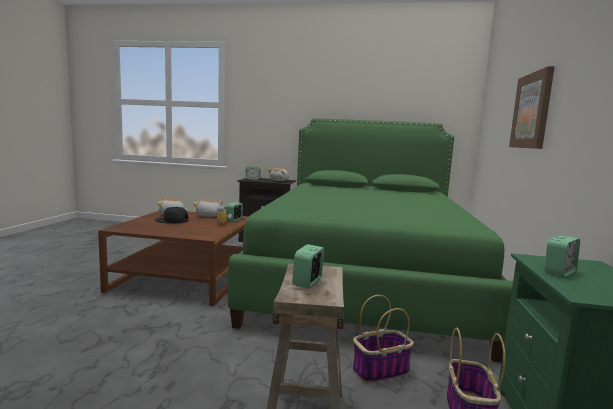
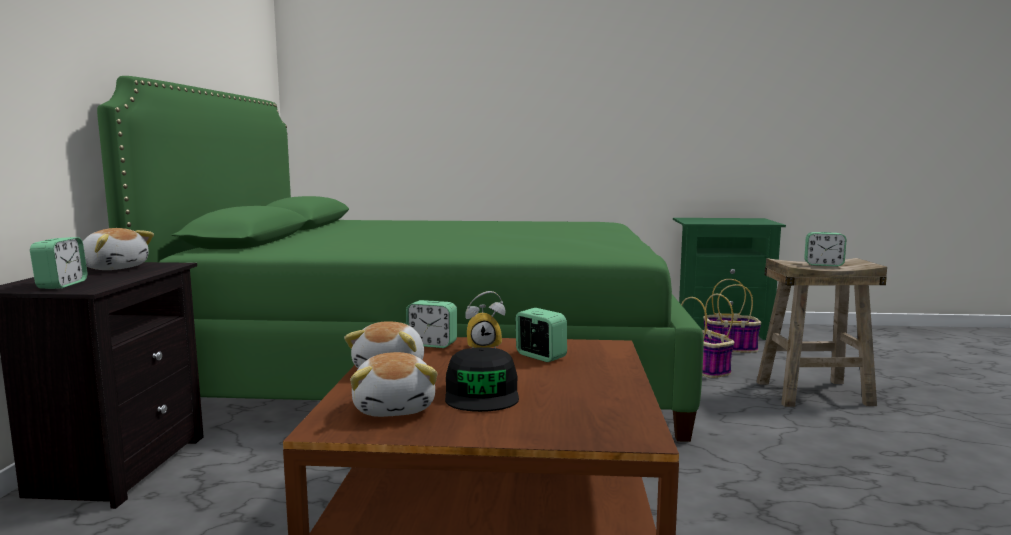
camera: 95 degrees left, 0 degrees up
picture [509,66,555,149] -> none
alarm clock [544,236,580,277] -> alarm clock moved to [516,308,567,362]

